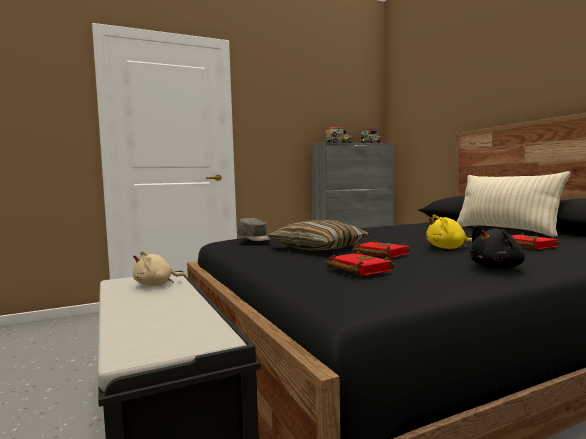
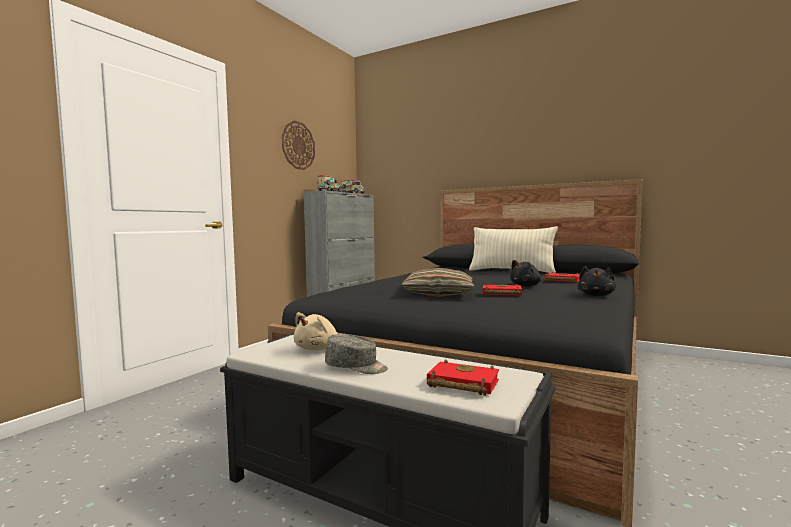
camera: 35 degrees left, 0 degrees up
grey cap [238,218,270,241] -> grey cap moved to [325,334,388,374]
red book [325,251,395,277] -> red book moved to [427,359,499,396]
yellow plush toy [426,215,472,249] -> black plush toy [510,260,541,286]
none -> wall clock [282,121,315,170]

